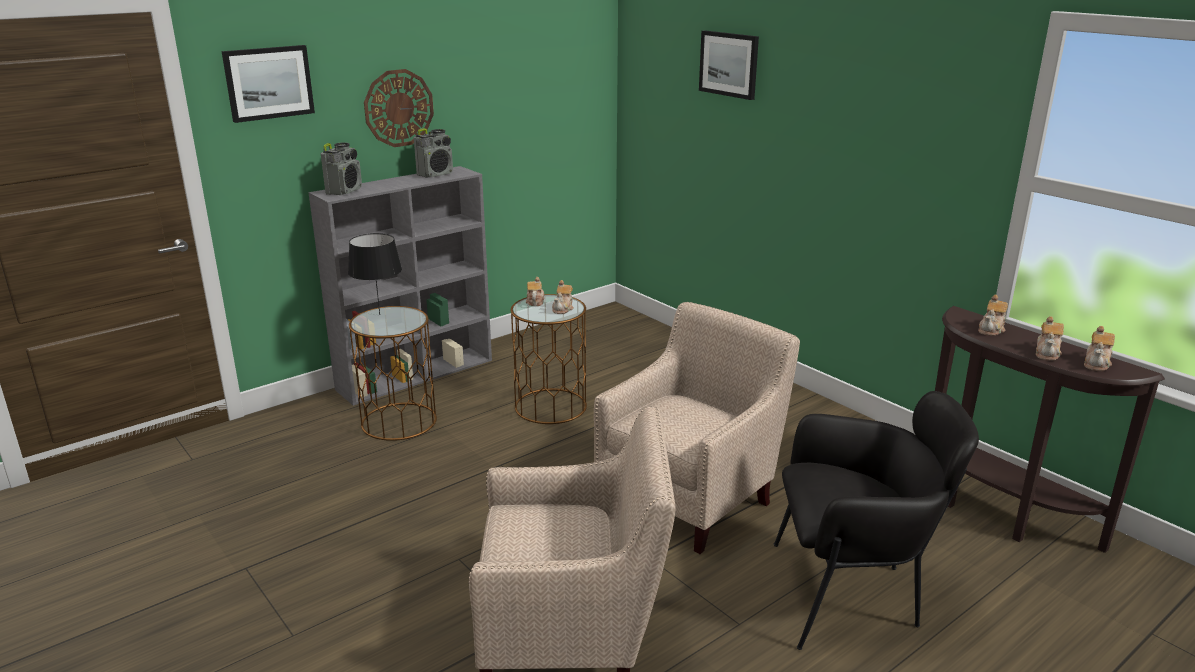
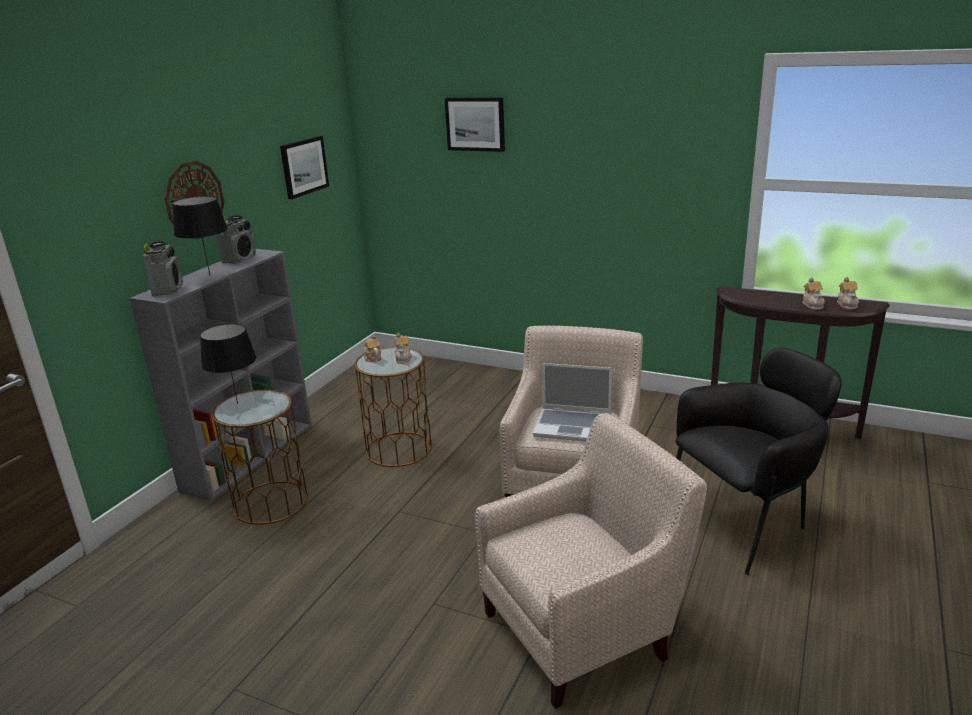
camera: 25 degrees left, 0 degrees up
picture [222,45,315,123] -> picture moved to [280,136,329,199]
teapot [978,295,1008,336] -> none
none -> black table lamp [172,196,228,275]
none -> laptop [533,363,612,442]

